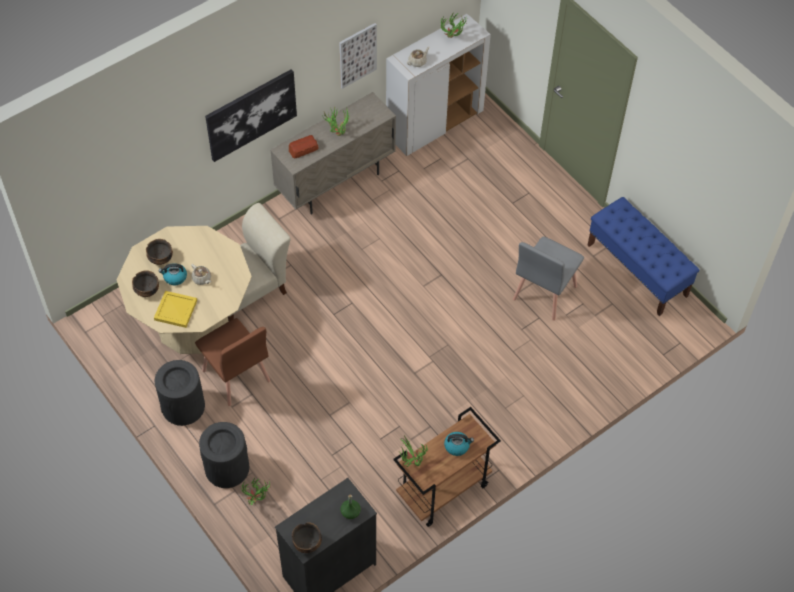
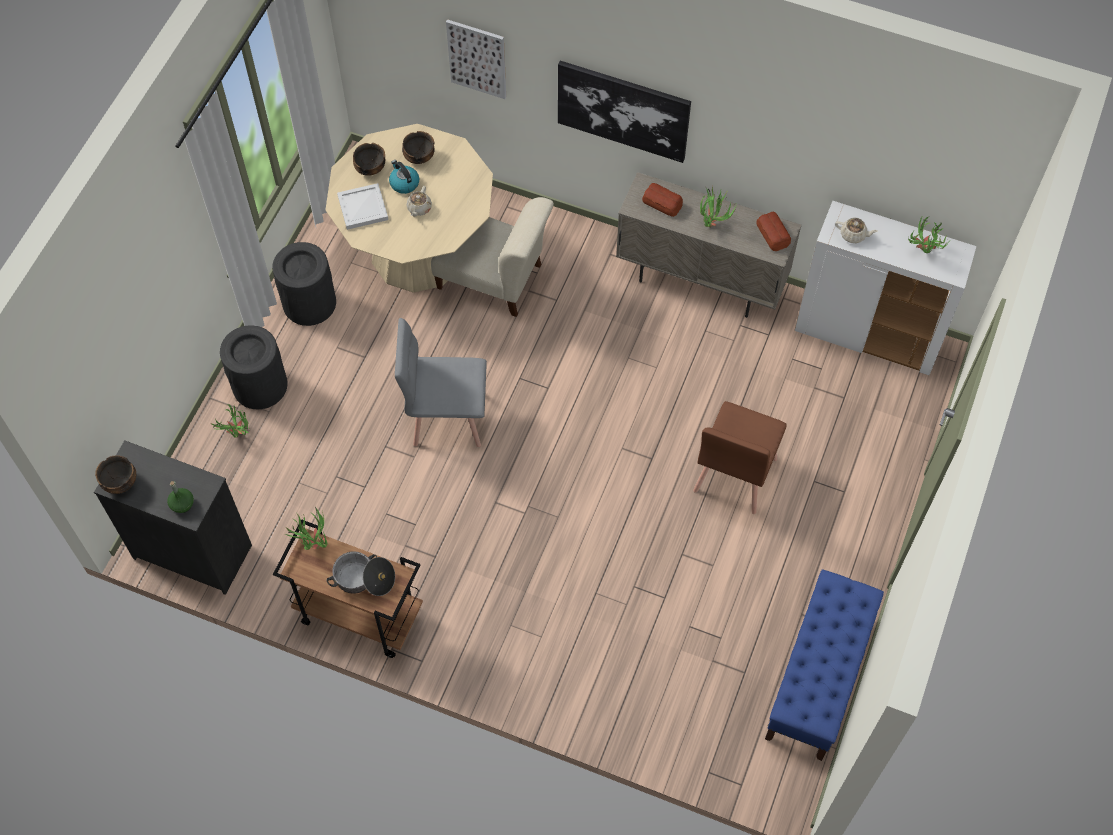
camera: 60 degrees right, 5 degrees up
yellow tray [154,291,197,328] -> white tray [337,183,388,230]
brown chair [195,318,270,406] -> brown chair moved to [693,401,787,514]
picture [339,23,377,89] -> picture moved to [446,19,506,99]
kettle [444,432,474,456] -> cooking pot [327,551,395,596]
grey chair [513,236,584,321] -> grey chair moved to [395,318,487,447]
none -> bread [756,211,791,251]

